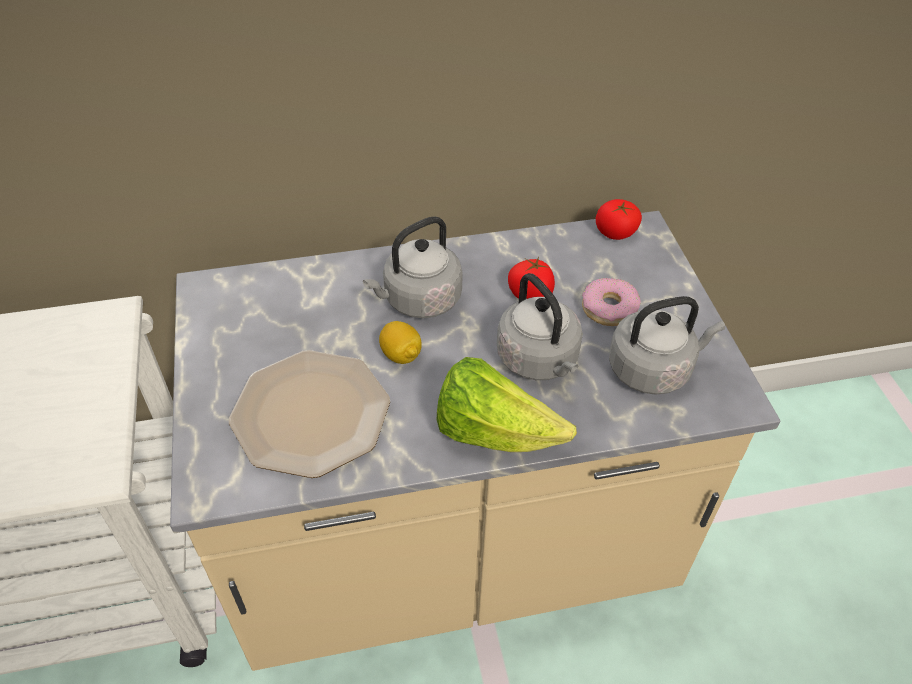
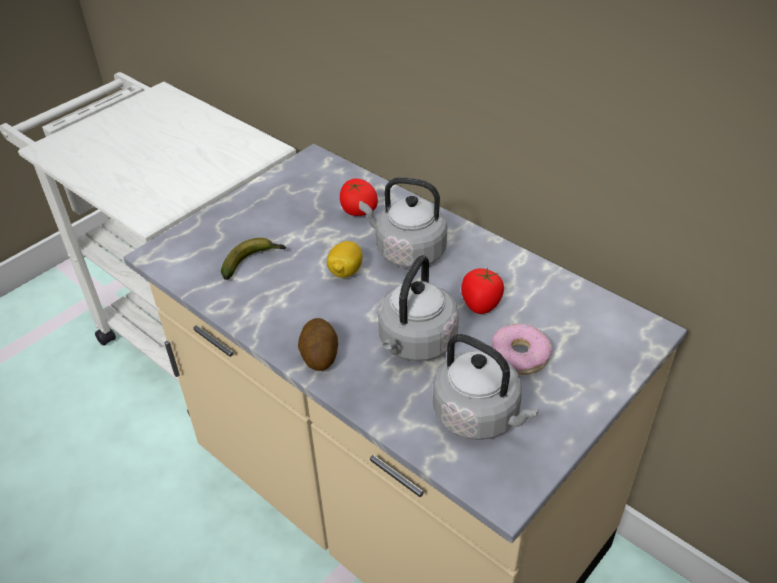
camera: 55 degrees right, 5 degrees down
plate [229,350,390,478] -> banana [221,238,286,280]
lettuce [437,357,577,452] -> potato [298,318,338,371]
tomato [596,199,642,240] -> tomato moved to [340,179,378,216]

